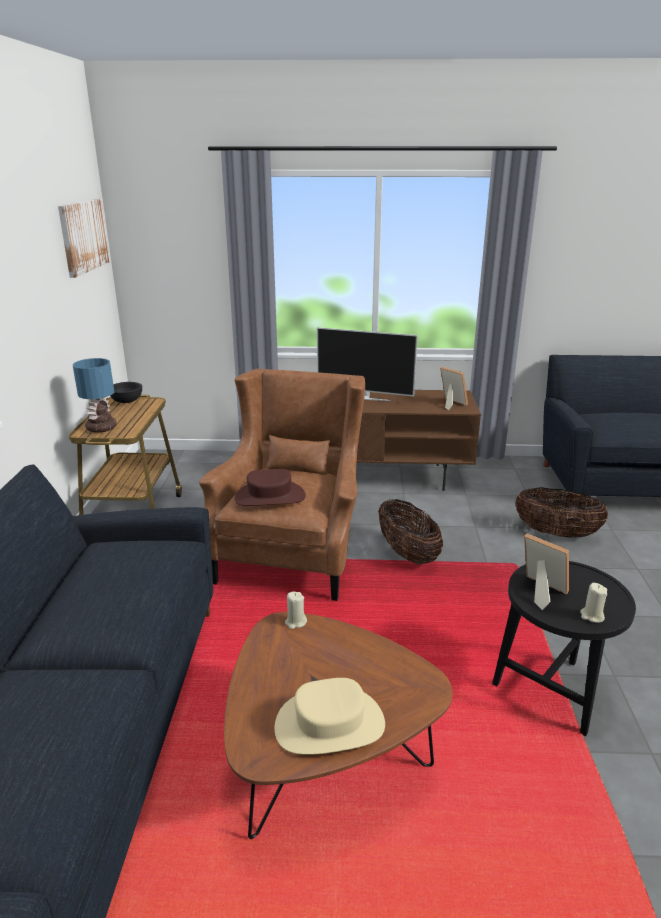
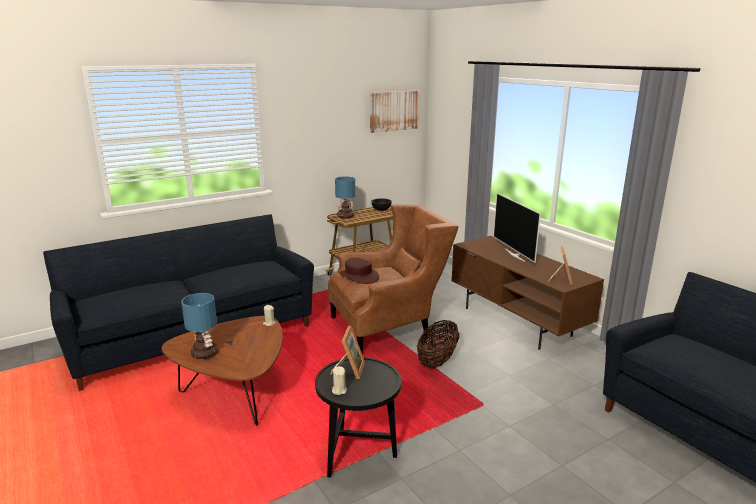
camera: 55 degrees right, 5 degrees down
beige hat [275,678,385,755] -> table lamp [181,293,218,359]
basket [515,487,608,538] -> none

